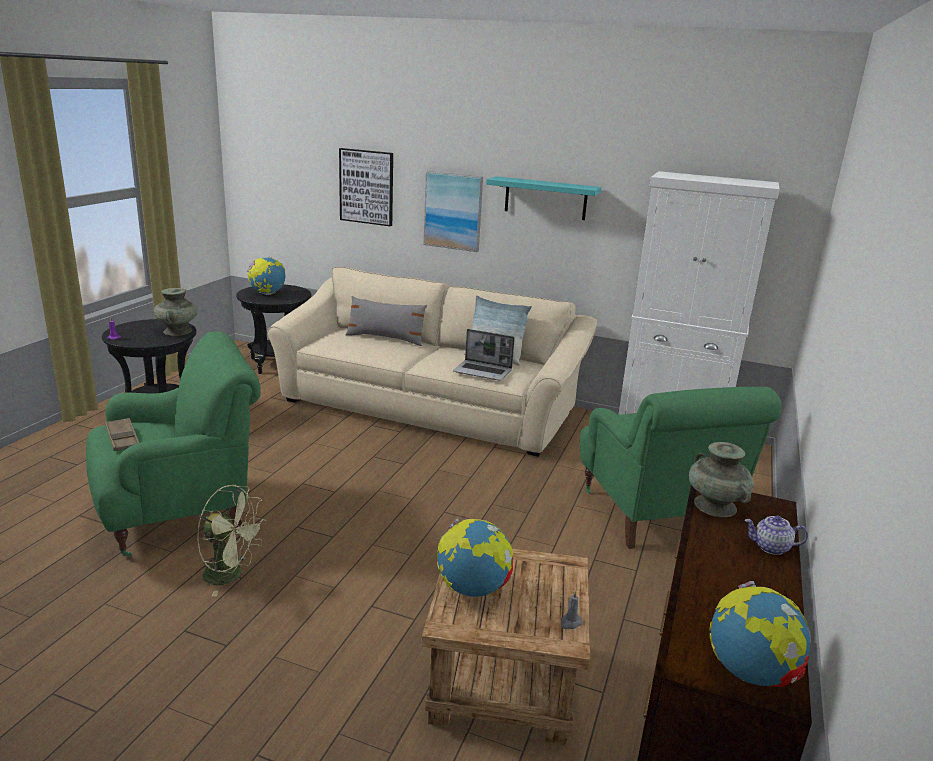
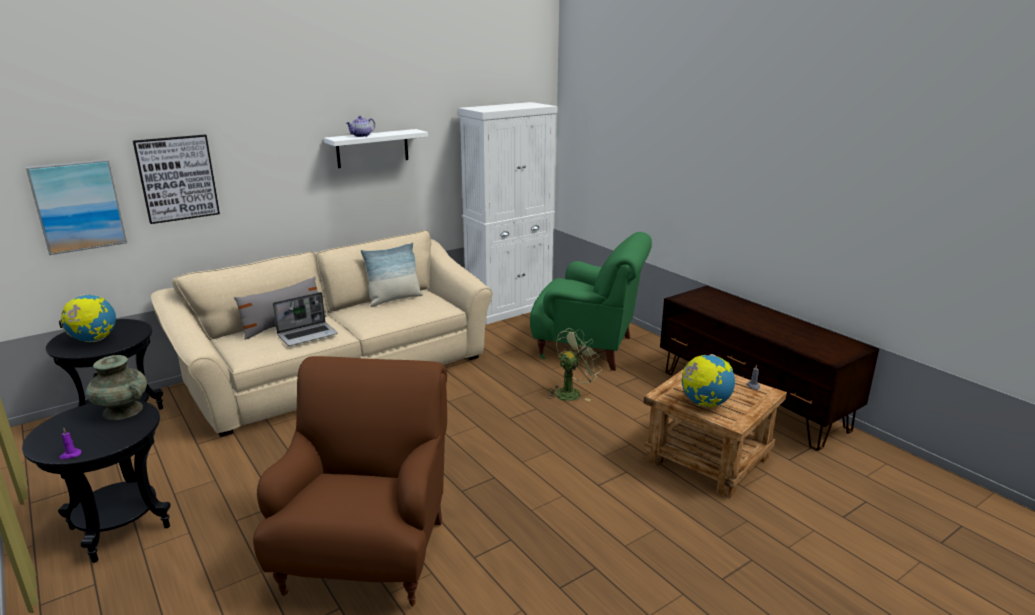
camera: 55 degrees left, 0 degrees up
green armchair [86,331,261,557] -> brown armchair [253,356,447,606]
brown tray [105,418,139,451] -> none
green fan [197,485,266,597] -> green fan moved to [547,328,602,401]
picture [423,171,483,252] -> picture moved to [26,159,127,255]
laptop [453,329,515,381] -> laptop moved to [273,292,338,346]
turquoise shelf [486,176,601,220] -> white shelf [324,129,428,168]
turquoise vase [689,442,754,517] -> none
globe [710,581,811,687] -> none
teapot [745,516,808,555] -> teapot moved to [346,116,375,137]

